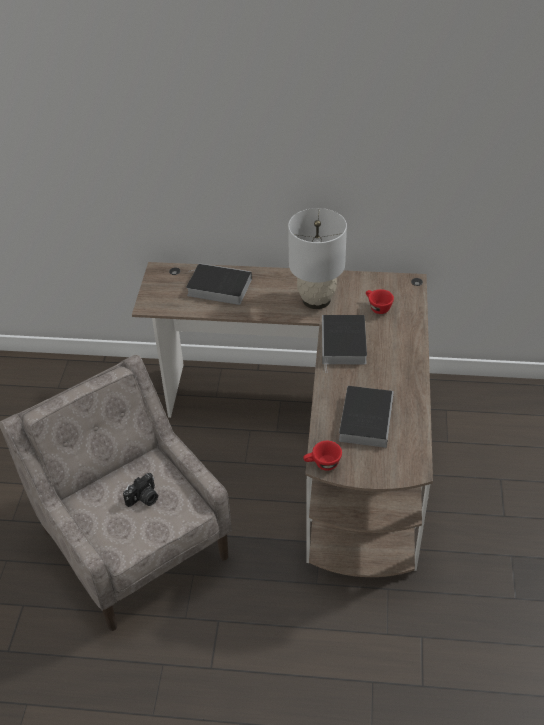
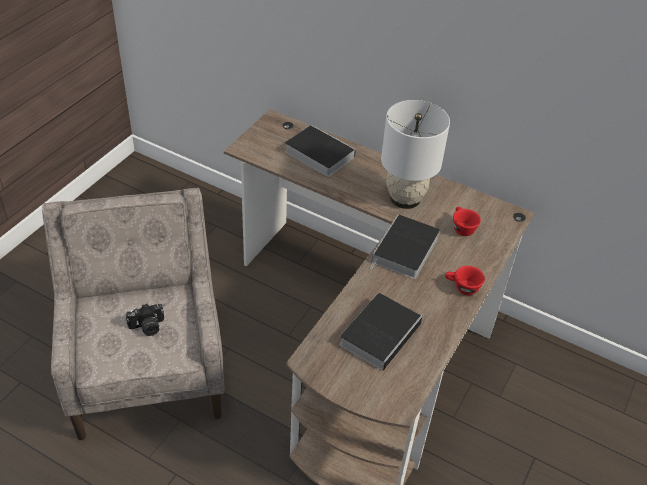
camera: 20 degrees right, 0 degrees up
red cup [303,441,342,471] -> red cup moved to [445,266,485,295]

